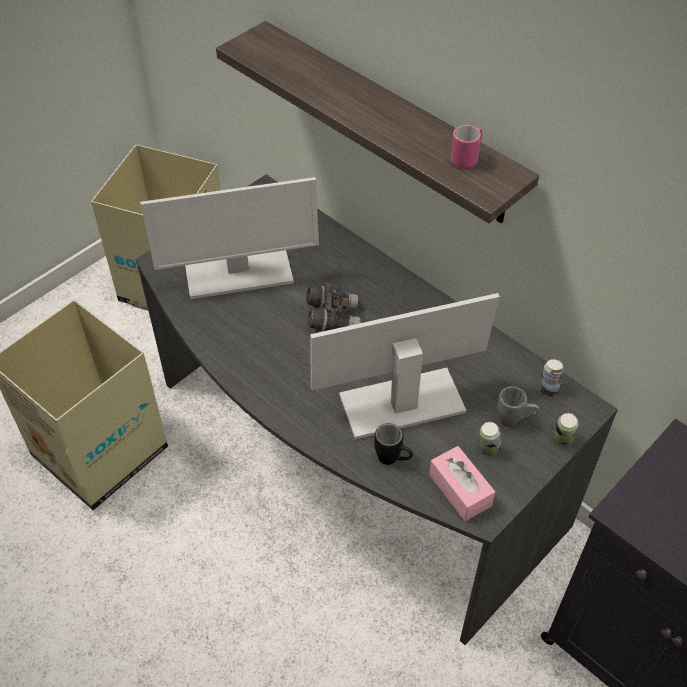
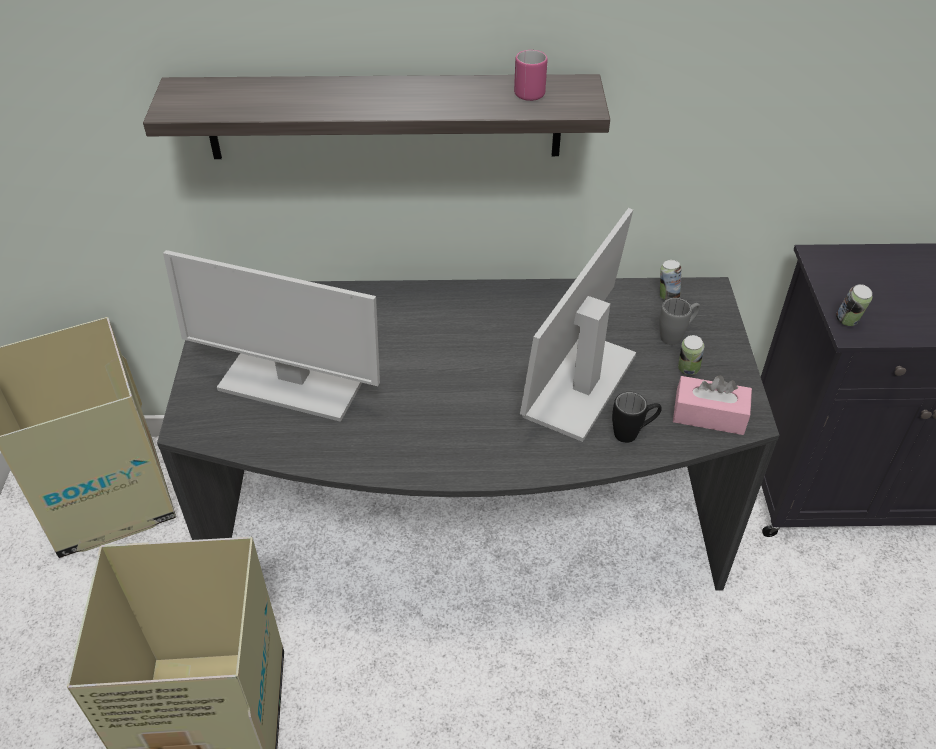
camera: 45 degrees left, 5 degrees down
monitor [140,177,319,299] -> monitor turned 75 degrees clockwise [163,250,380,422]
grey binoculars [306,283,361,331] -> none
can [554,413,578,445] -> can moved to [836,284,872,326]

